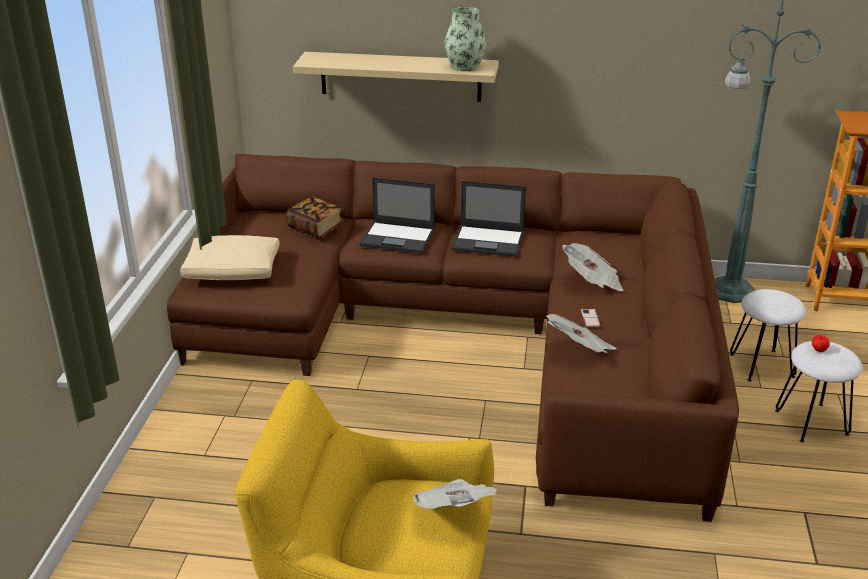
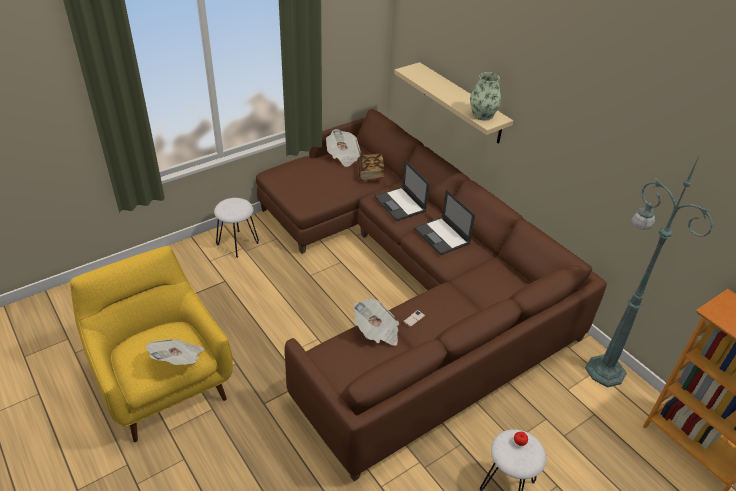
camera: 45 degrees right, 10 degrees up
beige pillow [180,235,280,280] -> none
newspaper [563,243,624,291] -> newspaper moved to [326,129,361,167]
white stool [730,289,806,382] -> white stool moved to [214,198,259,258]

